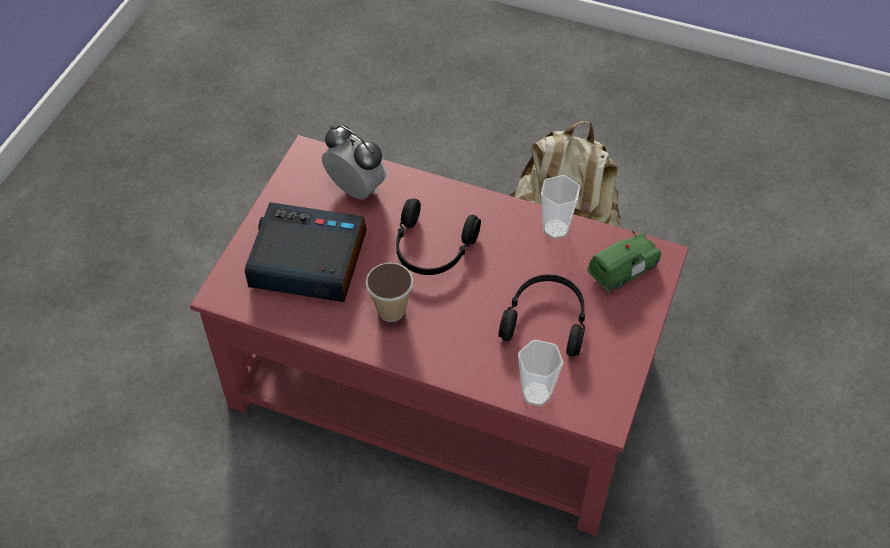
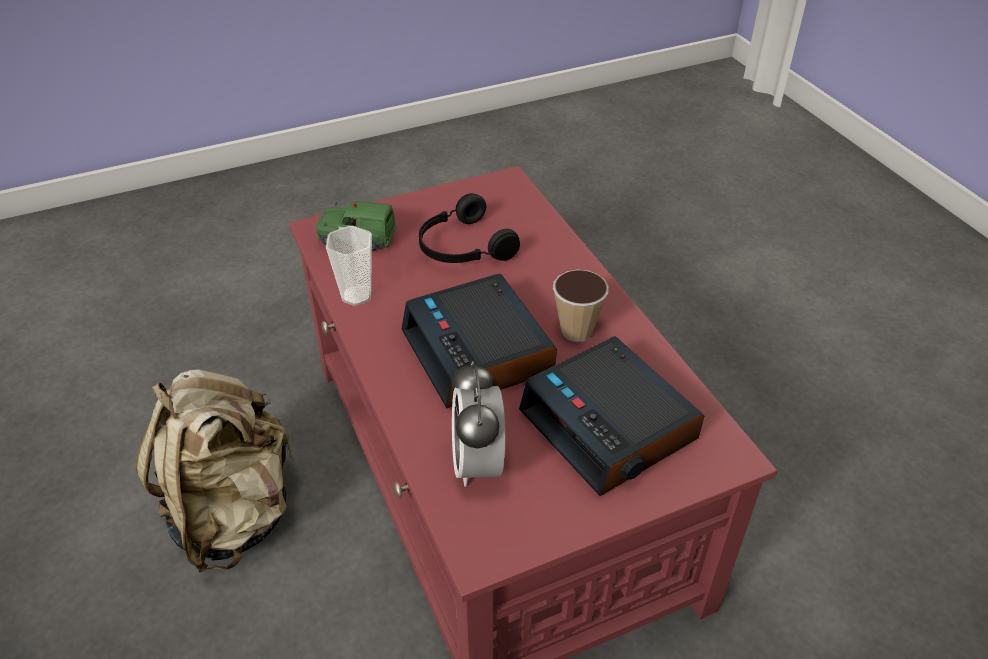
camera: 135 degrees left, 10 degrees down
black headphones [396,199,481,275] -> alarm clock [402,274,557,409]
cup [518,340,563,406] -> none

